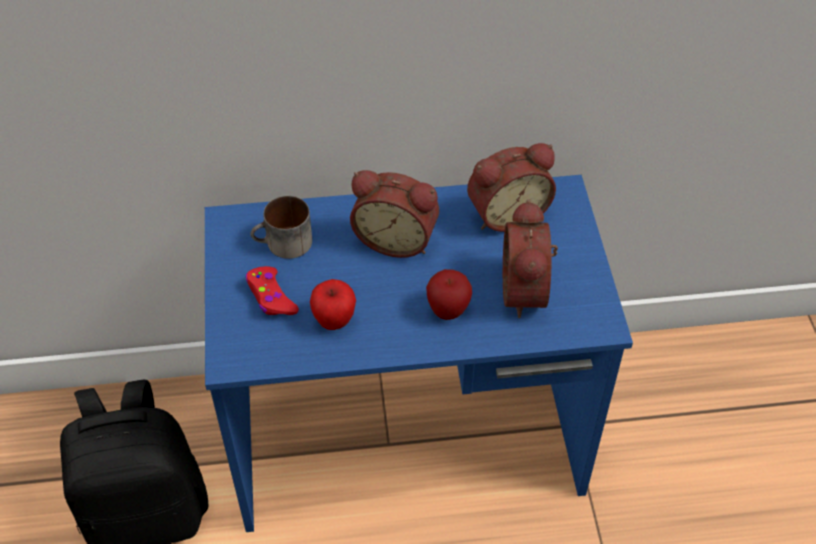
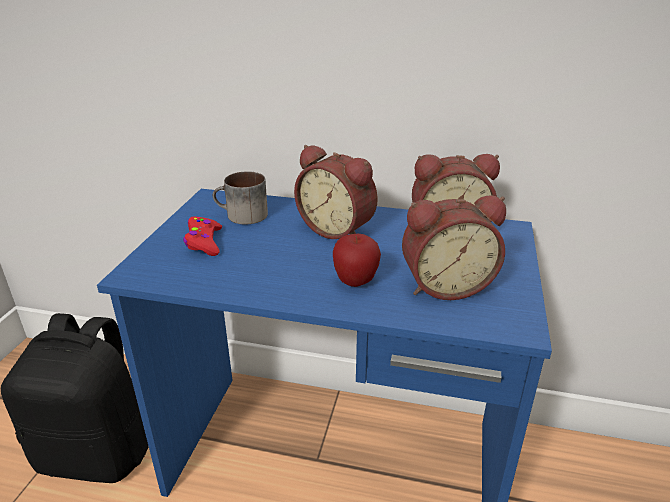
camera: 20 degrees right, 20 degrees down
apple [310,279,356,330] -> none
alarm clock [503,199,558,318] -> alarm clock turned 120 degrees counterclockwise [402,195,506,300]

